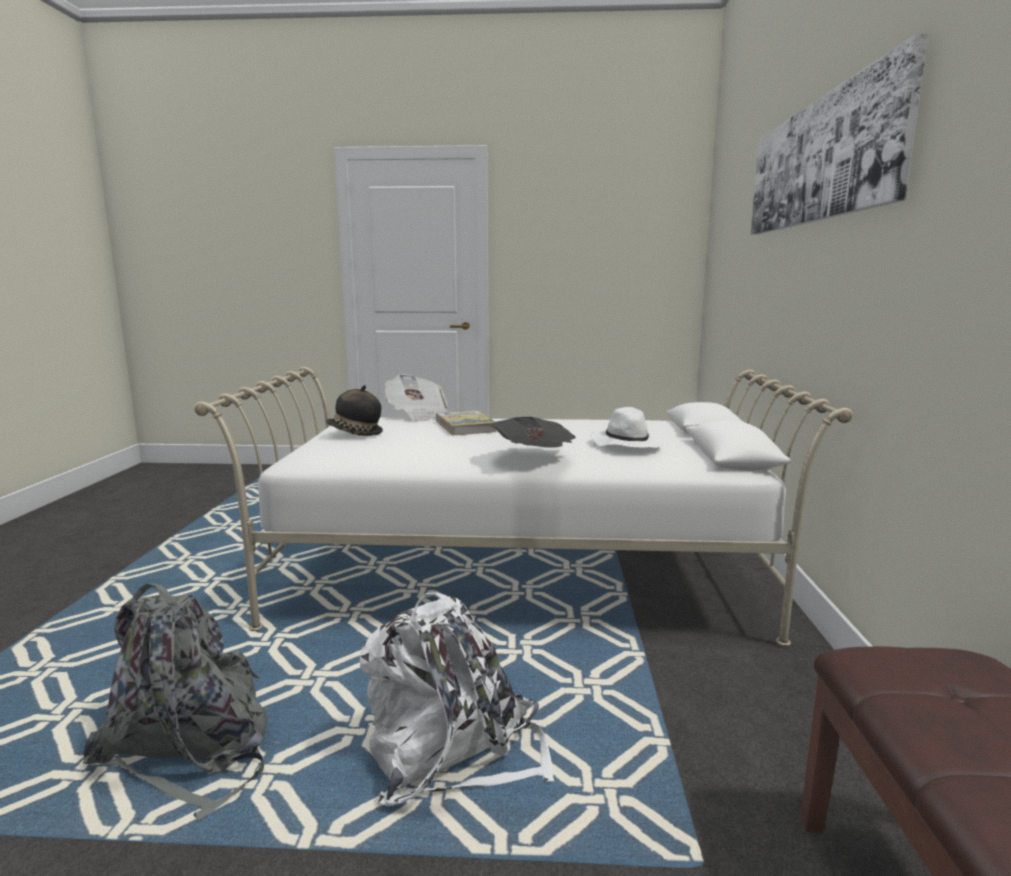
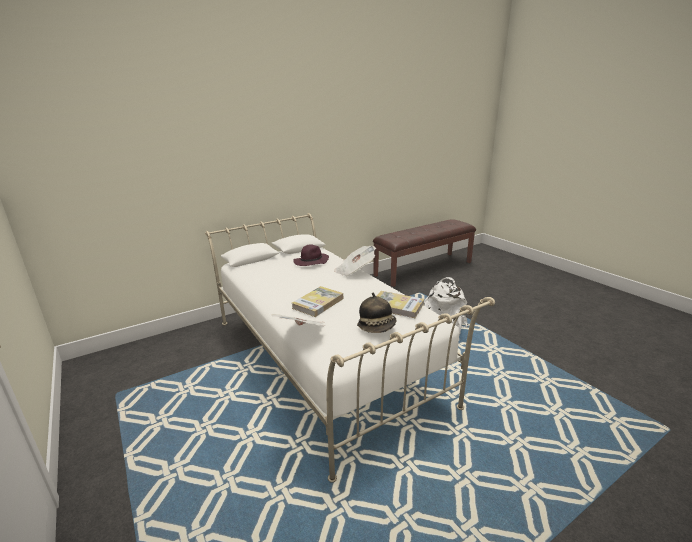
camera: 125 degrees left, 10 degrees up
grey backpack [83,583,267,821] -> none
white hat [591,407,662,448] -> purple hat [294,244,329,266]
picture [750,34,928,235] -> none
none -> book [377,291,424,318]

